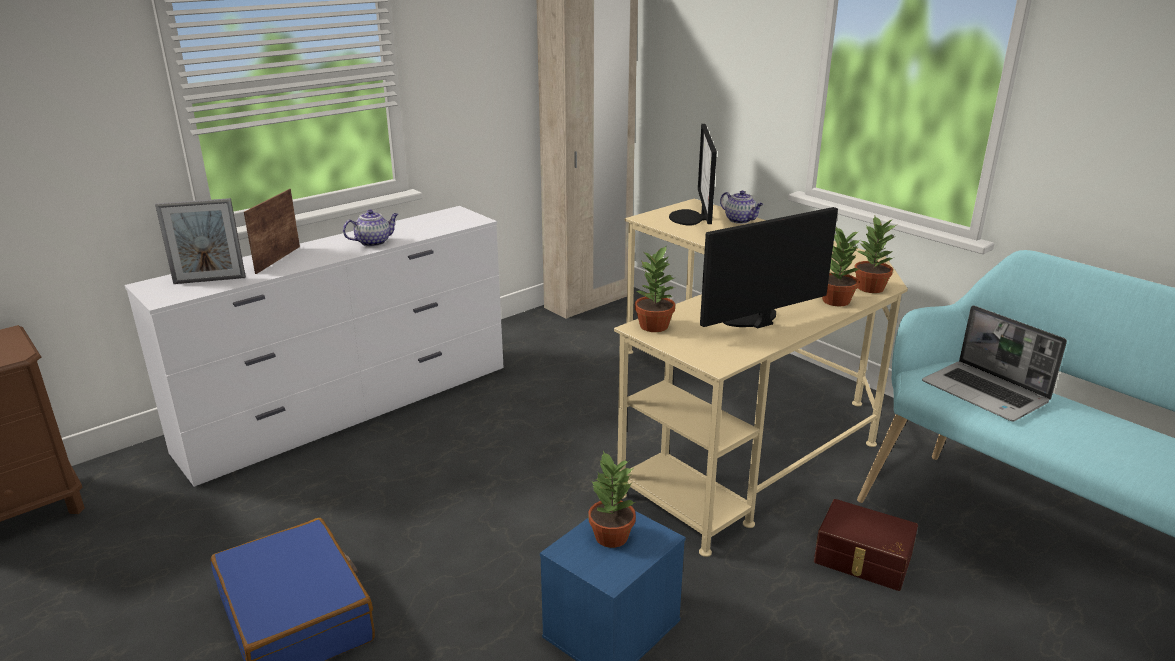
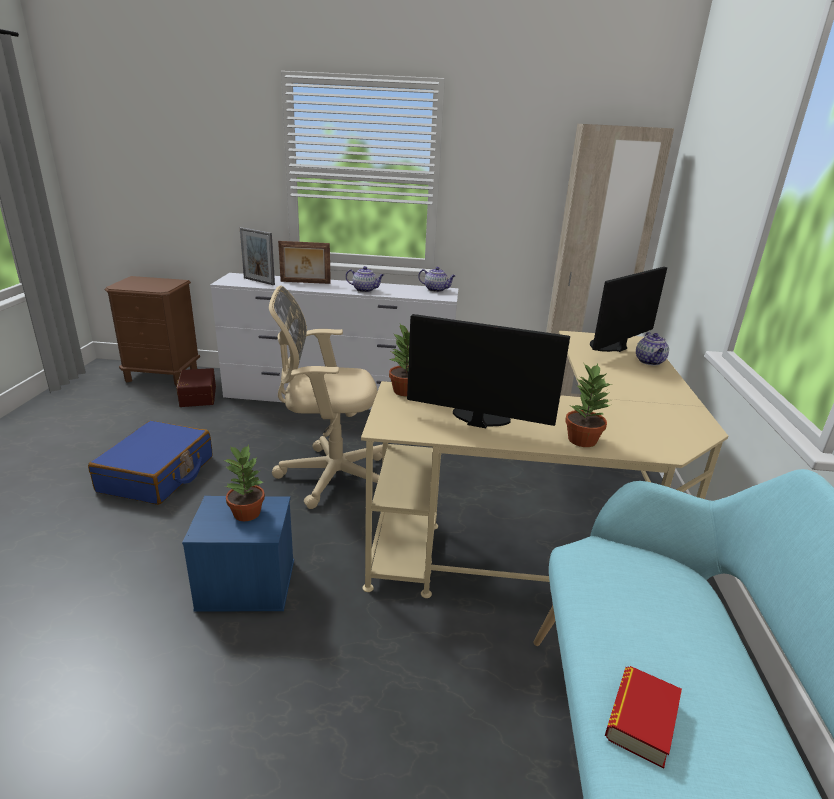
camera: 45 degrees right, 0 degrees up
picture frame [244,189,300,274] -> picture frame turned 150 degrees counterclockwise [278,241,331,284]
brown storage box [814,499,918,591] -> brown storage box moved to [177,368,216,407]
potted plant [854,216,896,293] -> none
laptop [922,305,1067,421] -> none
none -> beige office chair [269,286,383,509]
none -> teapot [418,267,456,292]
none -> book [605,666,682,769]

